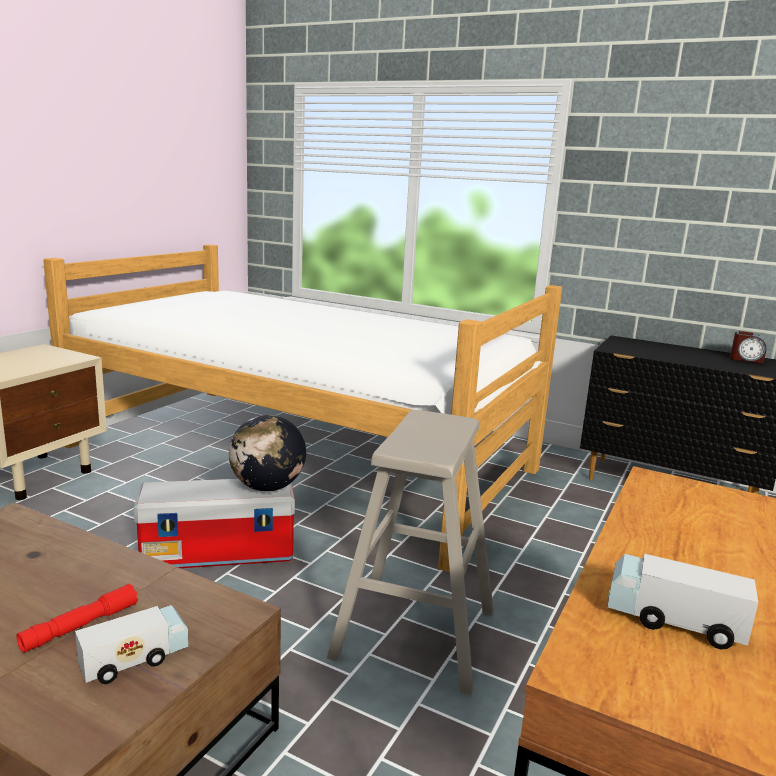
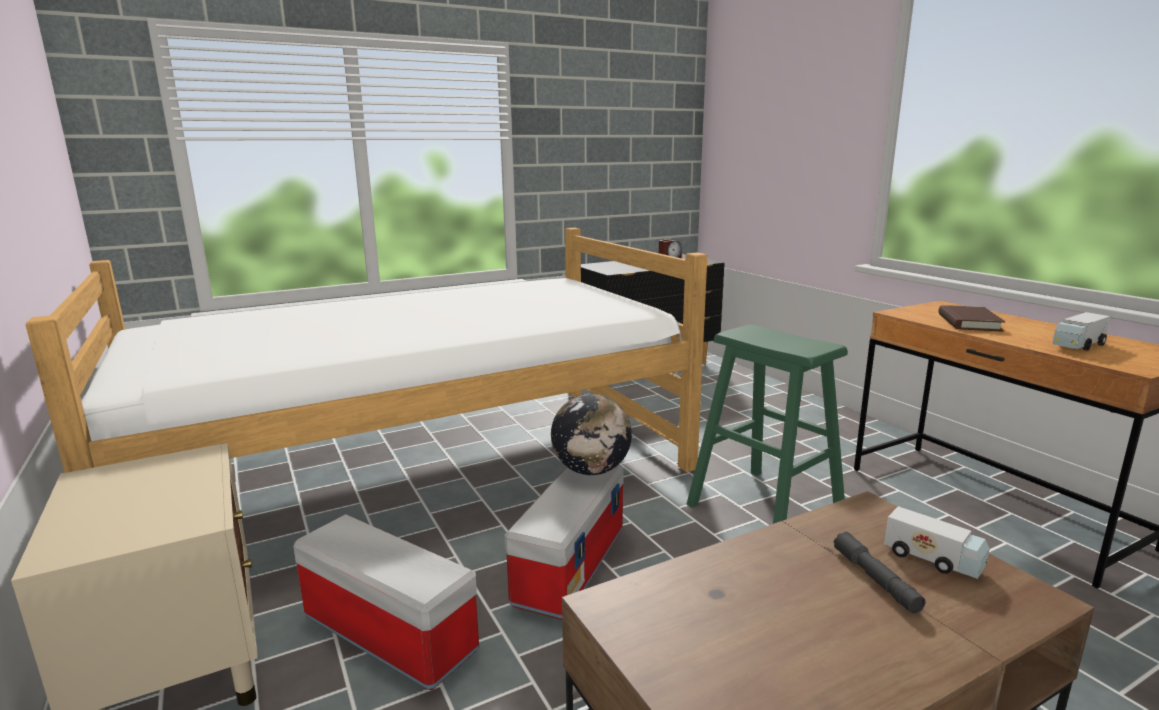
camera: 55 degrees left, 0 degrees up
red flashlight [16,584,138,653] -> grey flashlight [834,532,926,614]
toy truck [75,605,189,684] -> toy truck turned 135 degrees clockwise [884,506,989,579]
beige stool [327,410,494,696] -> green stool [687,325,848,524]
none -> storage box [293,514,479,690]
none -> brown book [938,305,1005,331]

